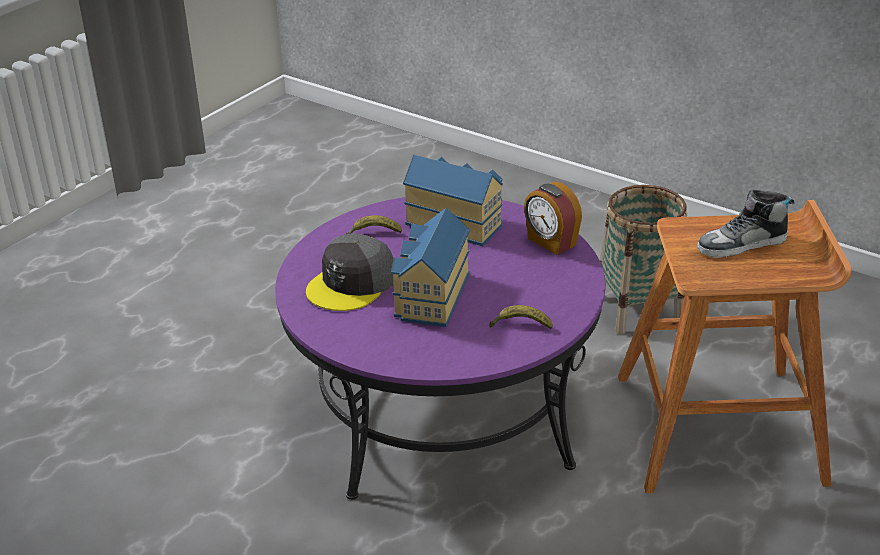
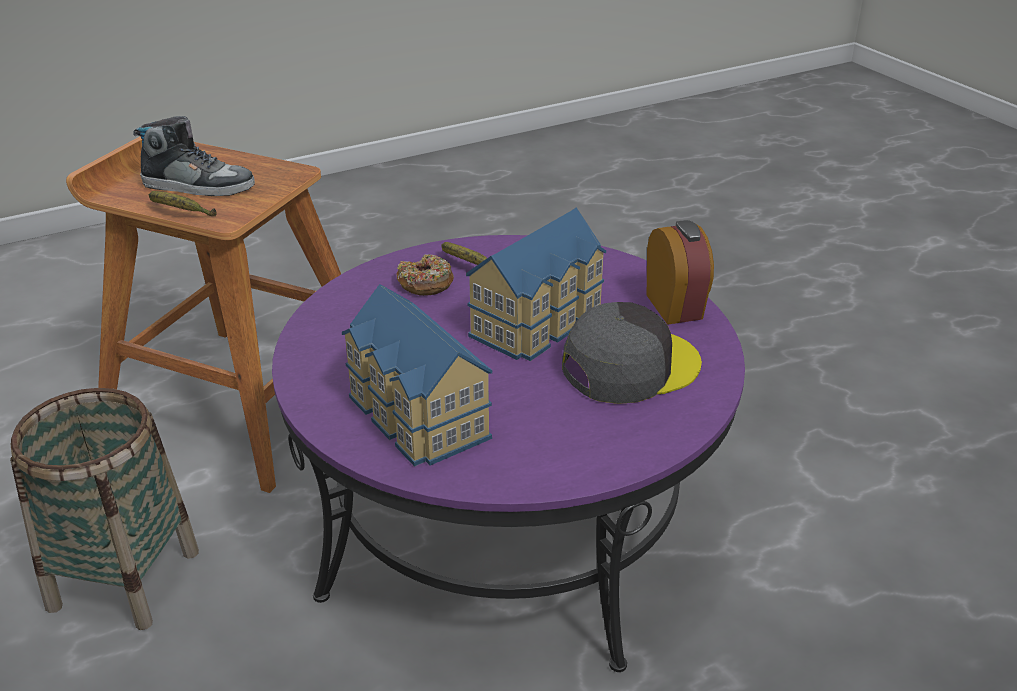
camera: 155 degrees left, 0 degrees up
banana [346,215,402,234] -> banana moved to [149,191,217,216]
alarm clock [524,182,582,255] -> alarm clock moved to [647,220,714,325]
none -> donut [396,254,454,296]

